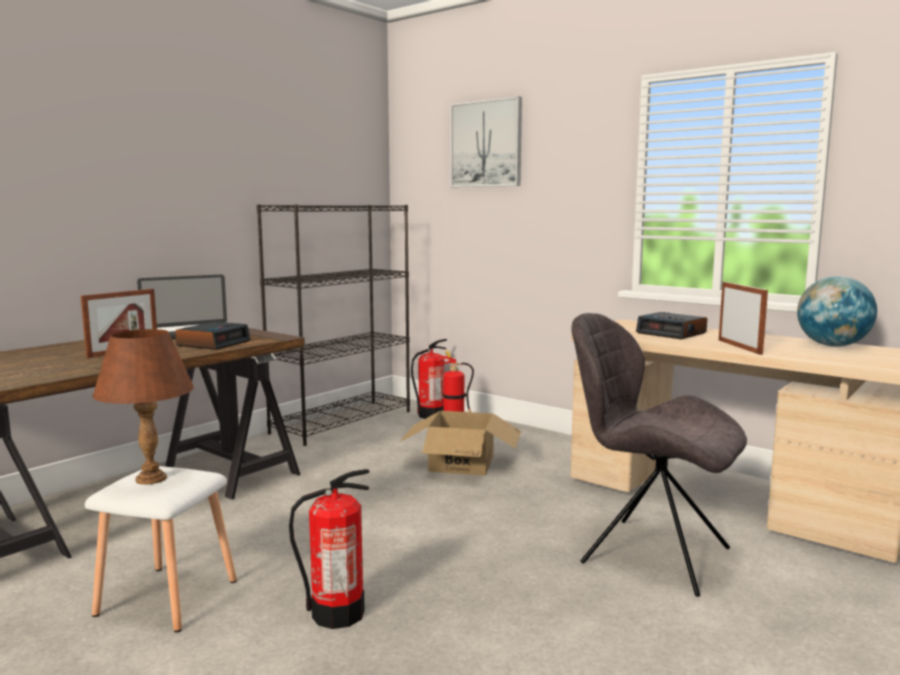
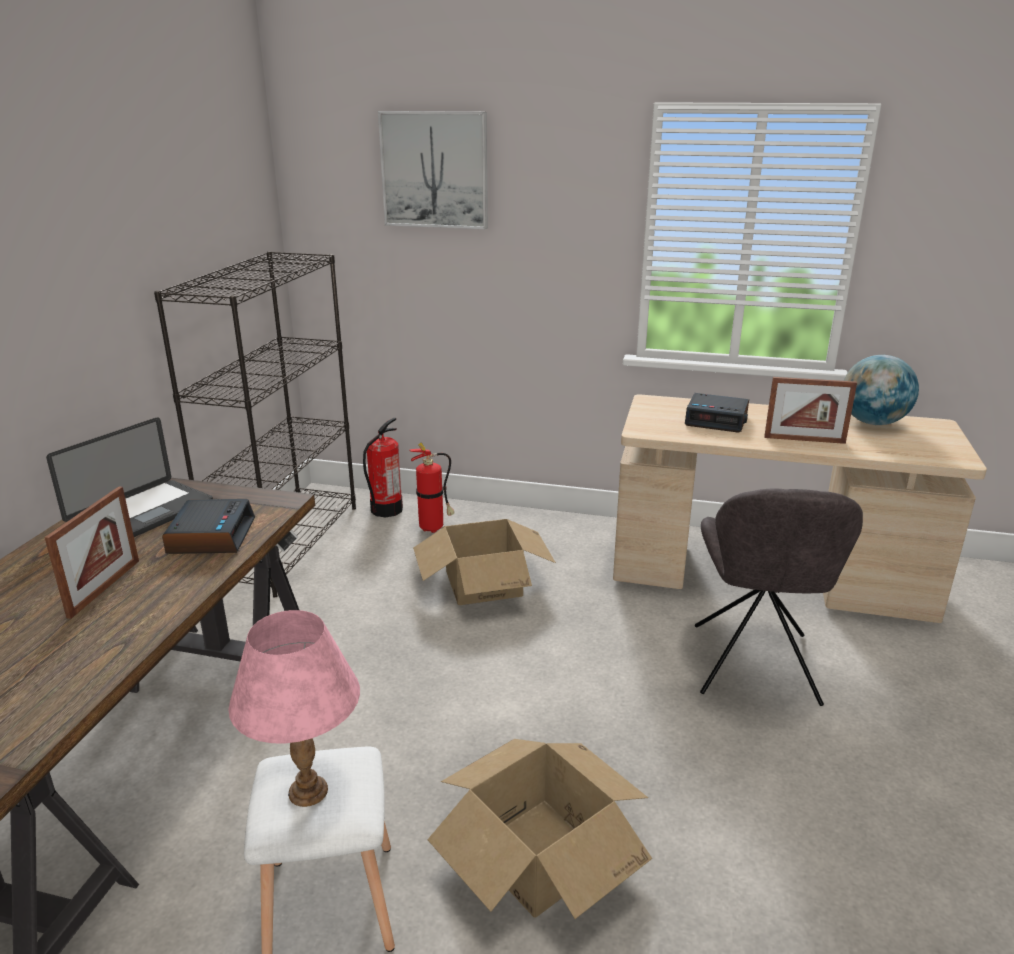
camera: 25 degrees left, 15 degrees up
brown table lamp [93,329,194,485] -> pink table lamp [228,610,360,807]
fire extinguisher [289,469,369,629] -> cardboard box [428,739,652,919]
grey chair [571,313,747,597] -> grey chair turned 90 degrees counterclockwise [695,488,863,706]
picture frame [719,282,768,355] -> picture frame turned 135 degrees clockwise [764,377,857,444]

